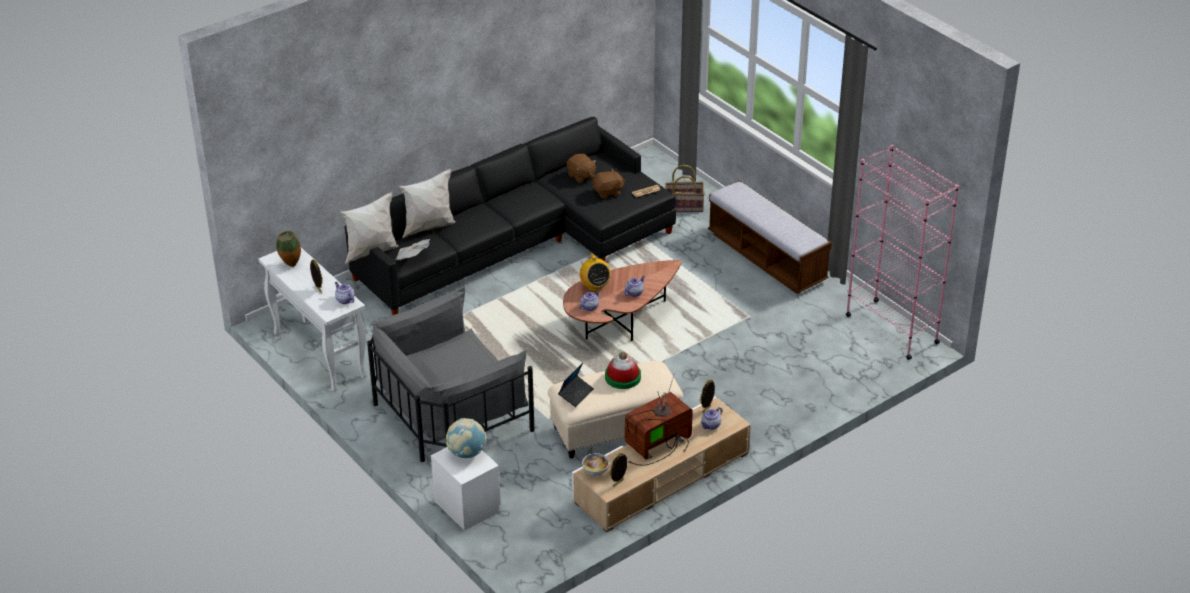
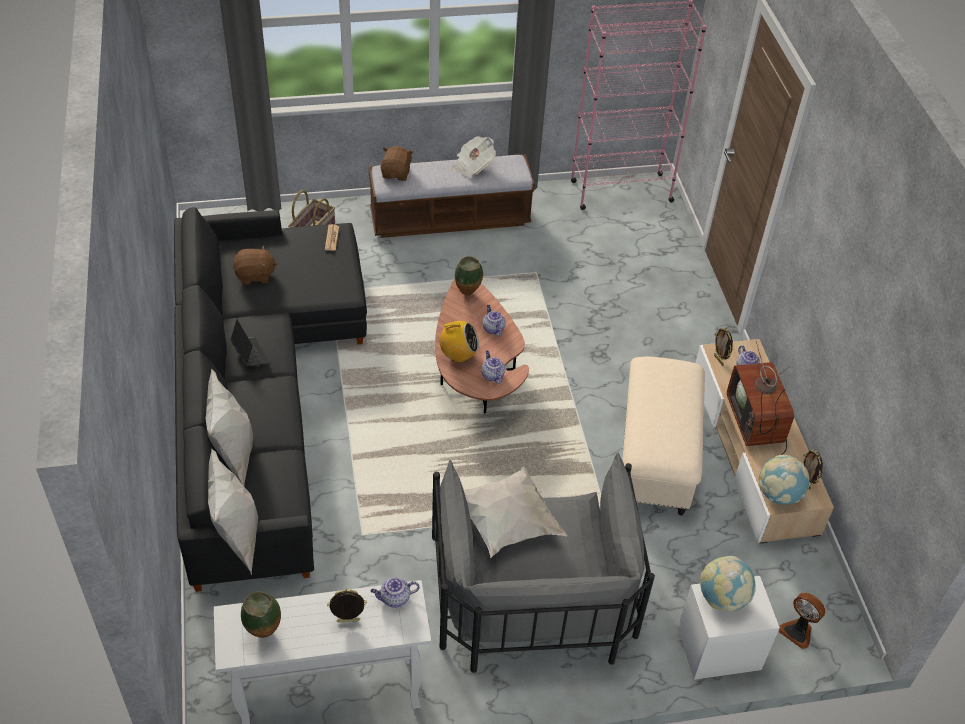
camera: 65 degrees left, 10 degrees up
newspaper [395,239,430,260] -> newspaper moved to [452,136,496,177]
laptop [558,363,594,407] -> laptop moved to [230,319,270,366]
bowl [582,453,609,476] -> globe [759,455,810,505]
brown plush toy [592,169,625,199] -> brown plush toy moved to [381,147,413,181]
hat [605,352,641,389] -> none
none -> vase [455,256,483,296]
none -> white pillow [464,467,567,558]
none -> fan [778,593,825,649]

